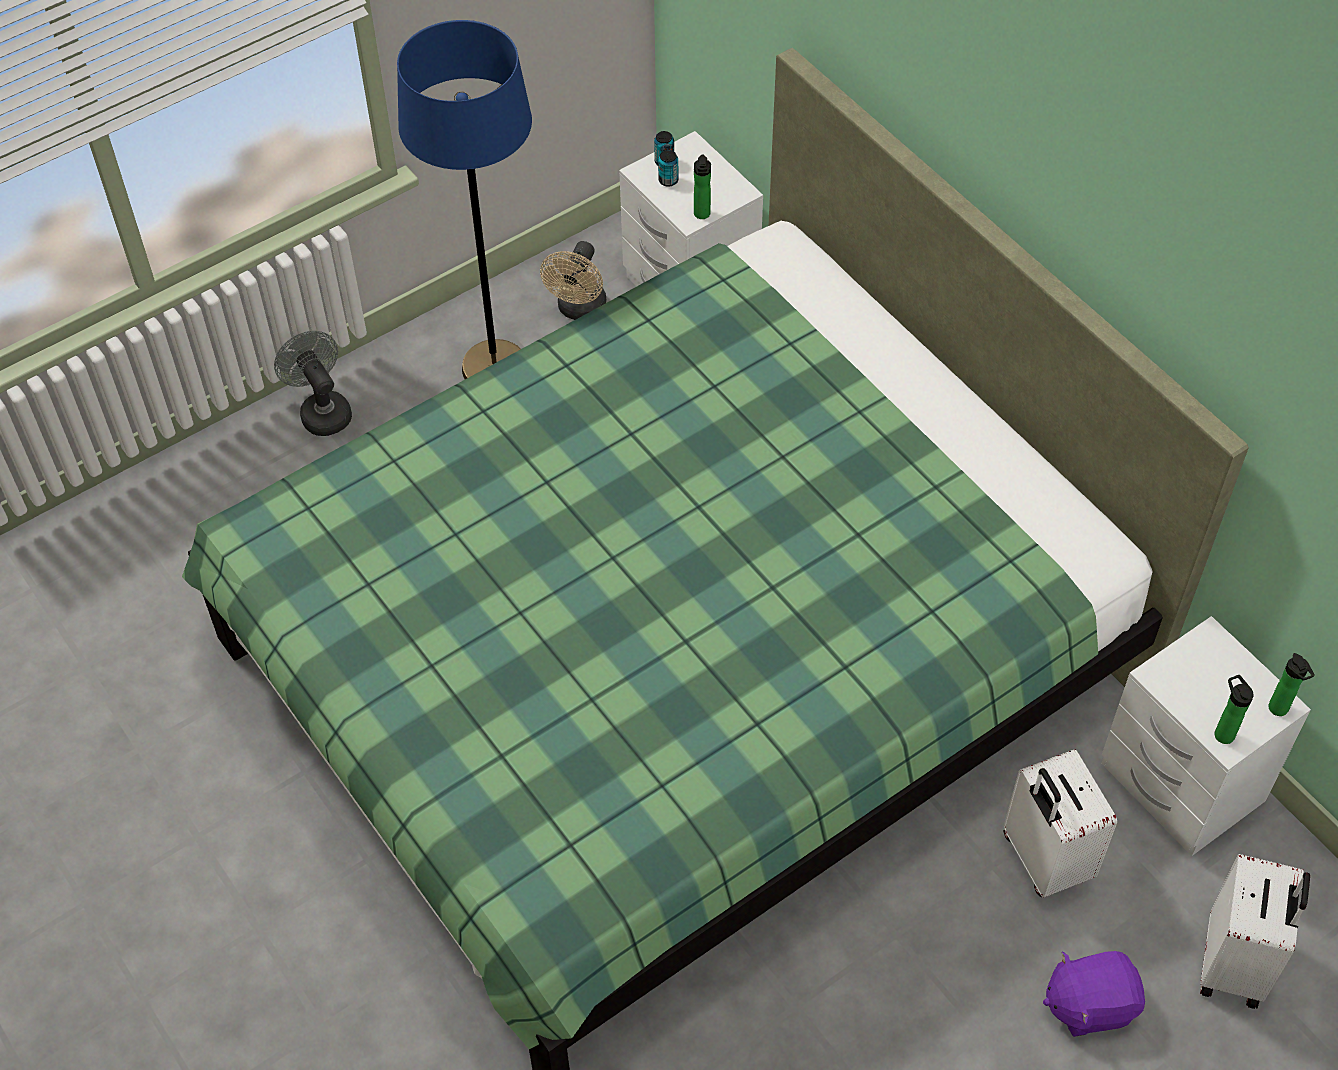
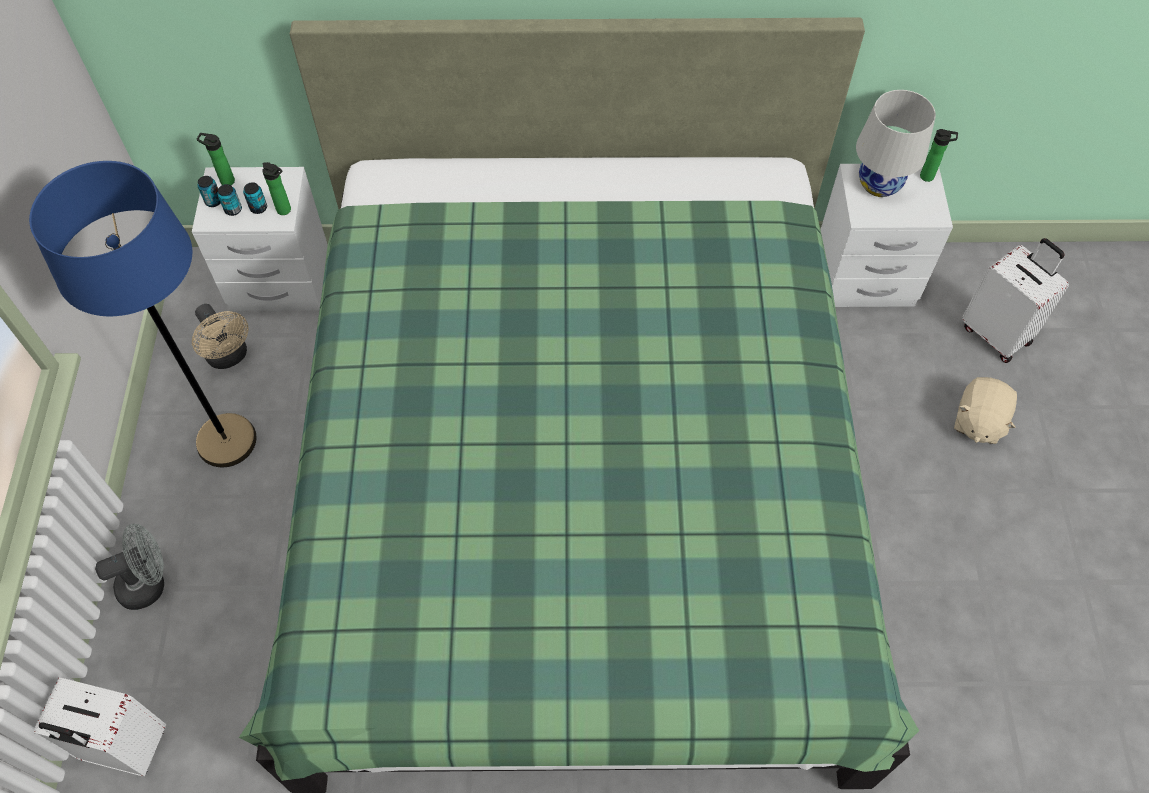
camera: 55 degrees left, 5 degrees up
grey fan [274,331,352,436] -> grey fan turned 150 degrees clockwise [95,523,164,610]
white suitcase [1004,749,1117,898] -> white suitcase moved to [34,678,167,777]
purple plush toy [1043,951,1145,1037] -> beige plush toy [954,377,1017,444]
bottle [1215,675,1254,744] -> bottle moved to [197,133,235,185]
none -> can [243,182,267,214]
none -> white table lamp [856,90,936,197]

